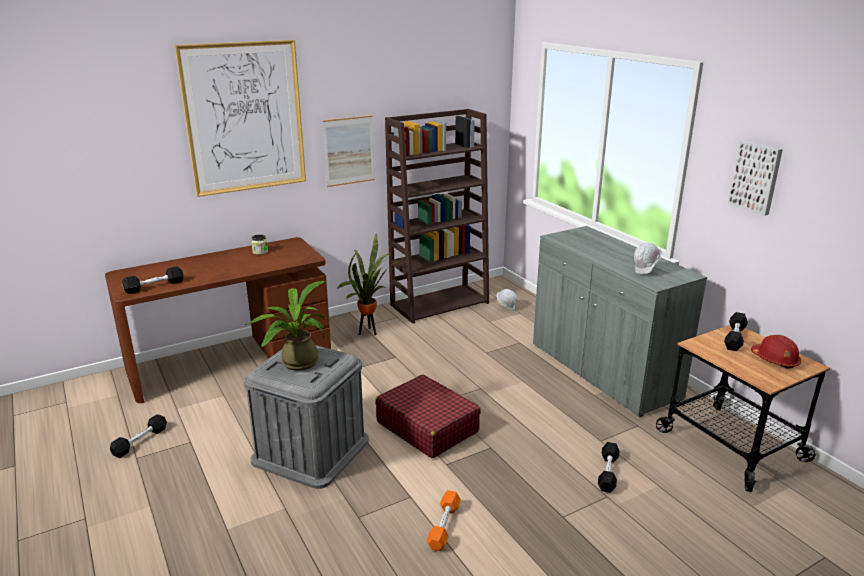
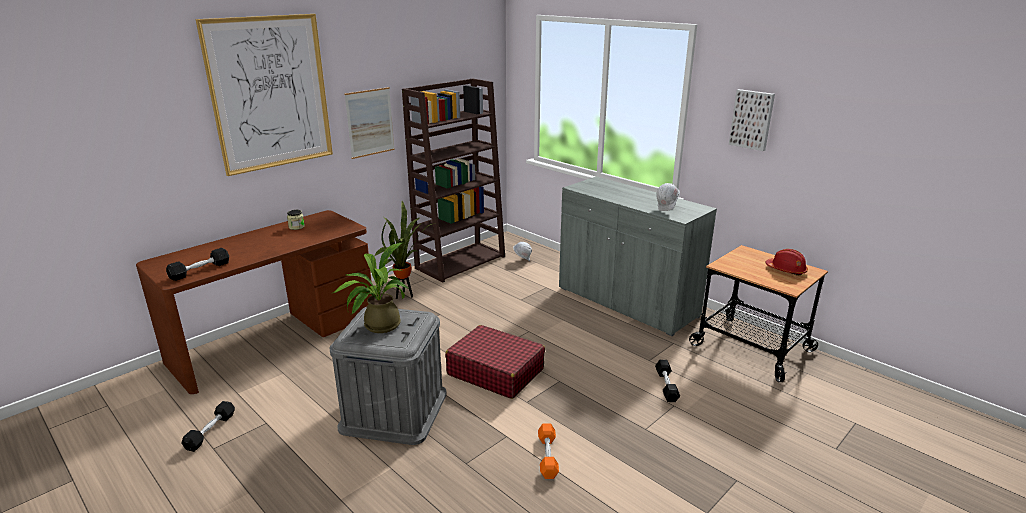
camera: 15 degrees left, 0 degrees up
black dumbbell [724,312,748,351] -> none

